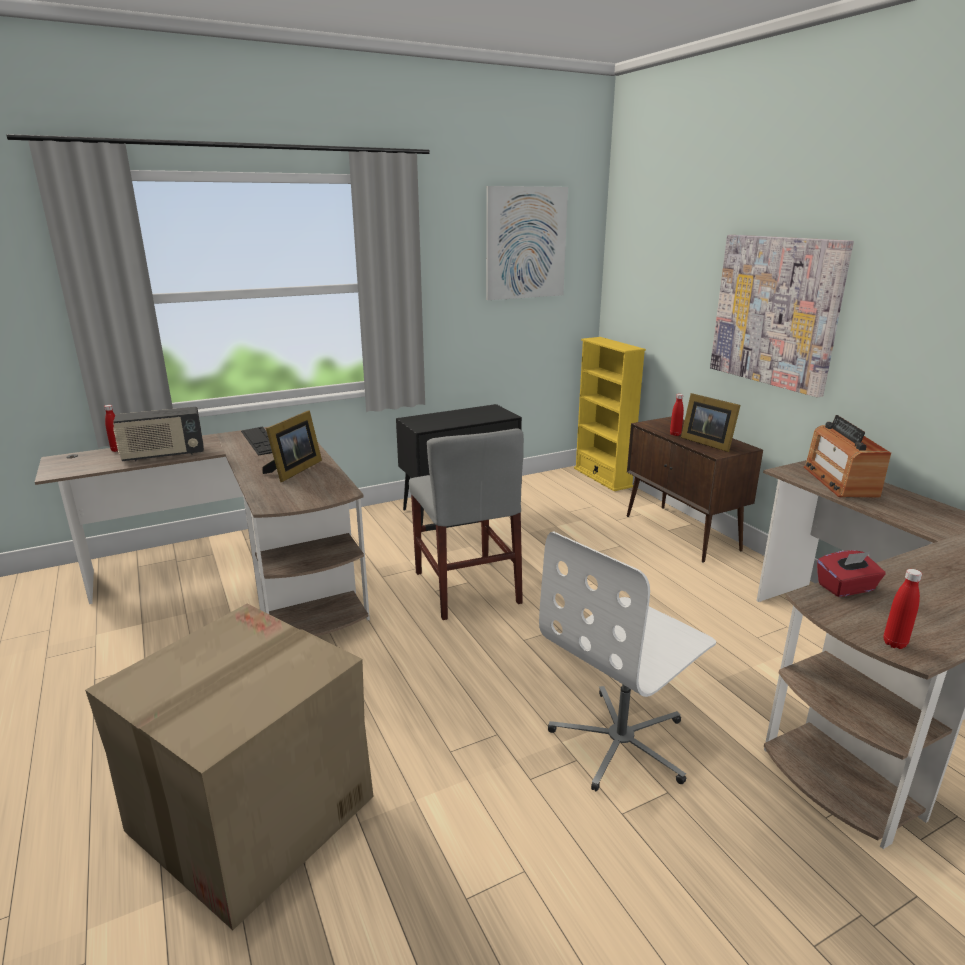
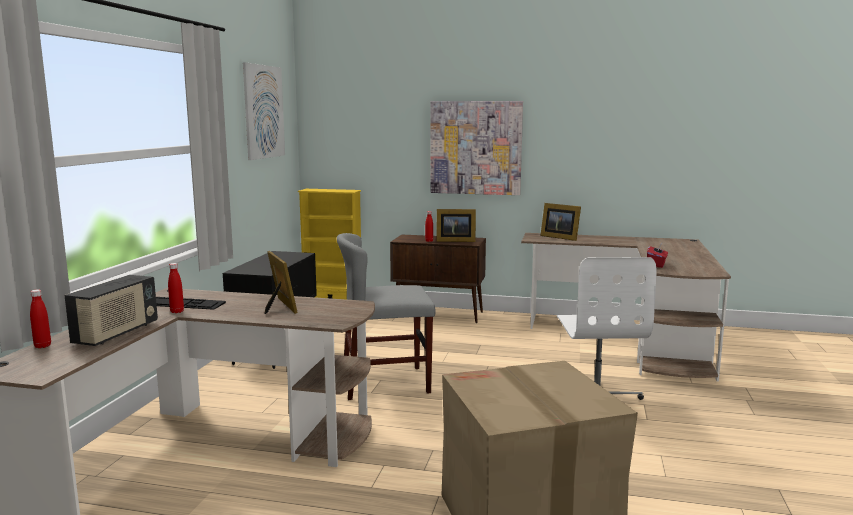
camera: 50 degrees left, 10 degrees down
grey chair [409,428,524,620] -> grey chair turned 150 degrees clockwise [337,233,436,400]
radio [804,415,891,498] -> picture frame [540,203,581,241]
red bottle [883,569,922,649] -> red bottle moved to [168,263,184,313]

